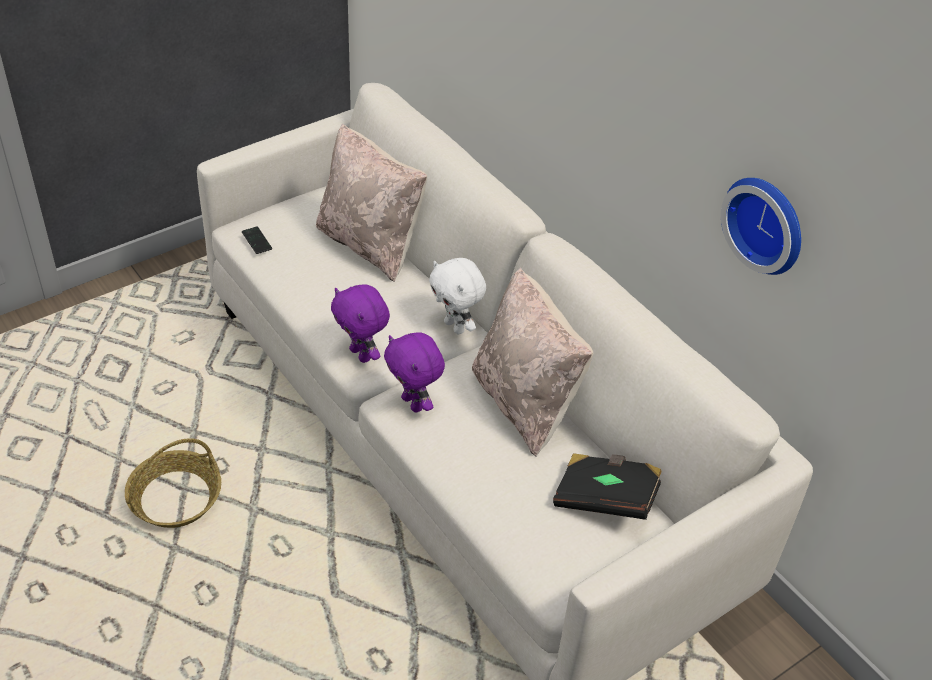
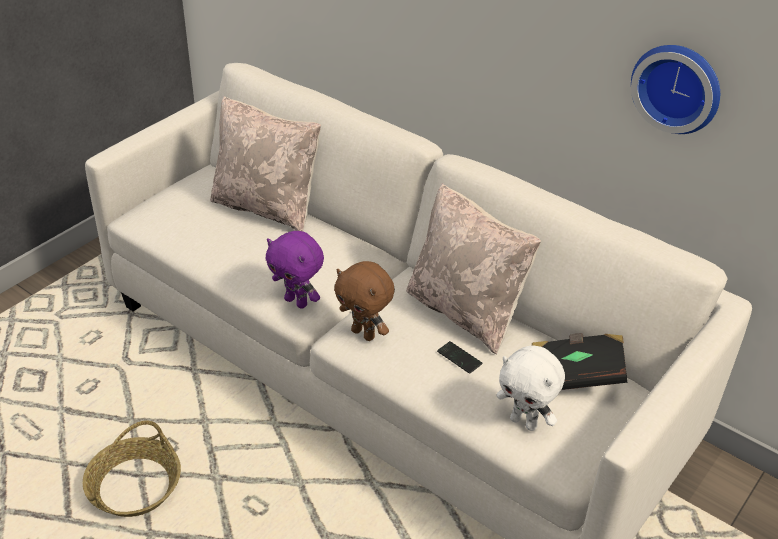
camera: 15 degrees left, 5 degrees down
phone [242,226,272,254] -> phone moved to [437,341,482,374]
purple plush toy [384,332,445,412] -> brown plush toy [334,261,395,341]
white plush toy [429,258,486,334] -> white plush toy moved to [497,345,565,431]

